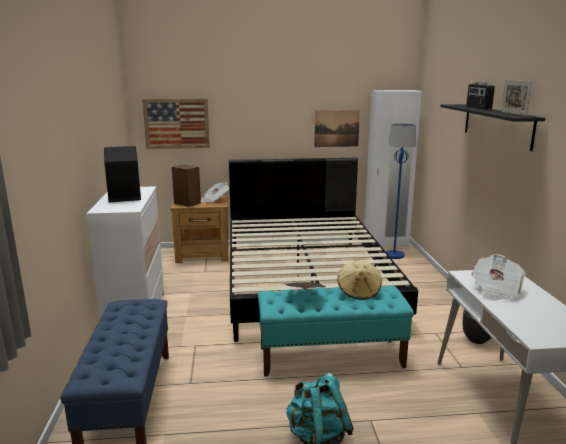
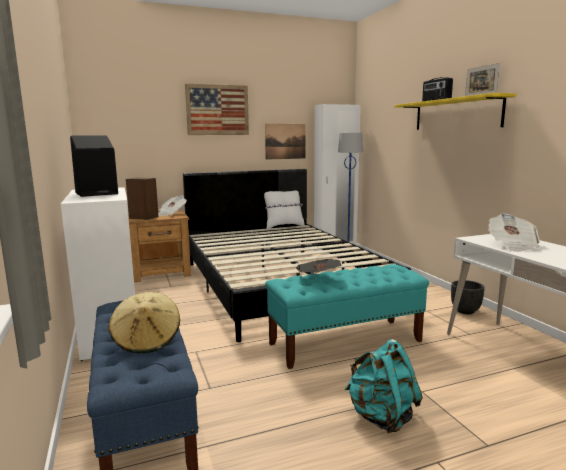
camera: 15 degrees left, 5 degrees down
picture [142,98,210,149] -> picture moved to [185,84,249,135]
beige hat [337,261,382,300] -> beige hat moved to [108,292,180,353]
black shelf [440,104,545,151] -> yellow shelf [394,93,516,130]
none -> white pillow [264,190,305,229]

